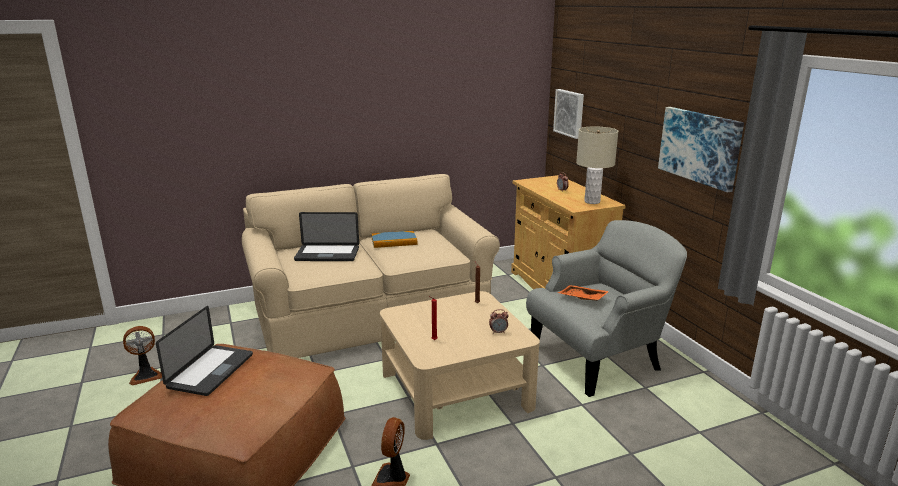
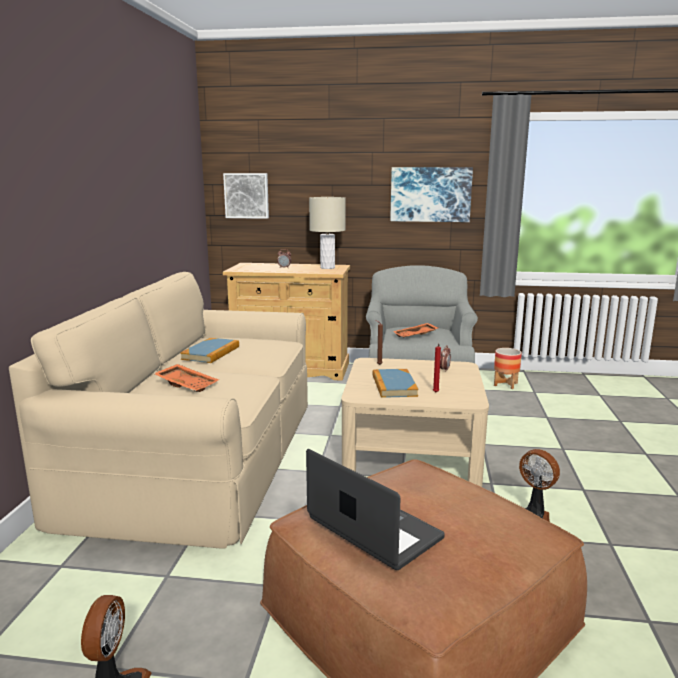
camera: 60 degrees left, 5 degrees down
laptop [294,212,359,261] -> orange tray [154,364,219,392]
none -> book [372,369,419,398]
none -> planter [494,348,522,389]

